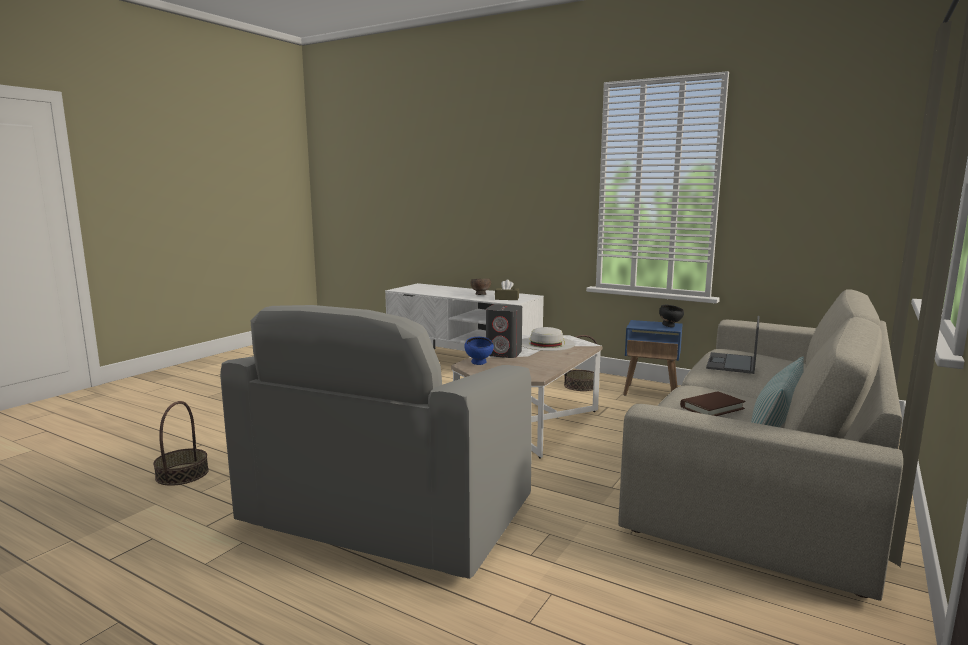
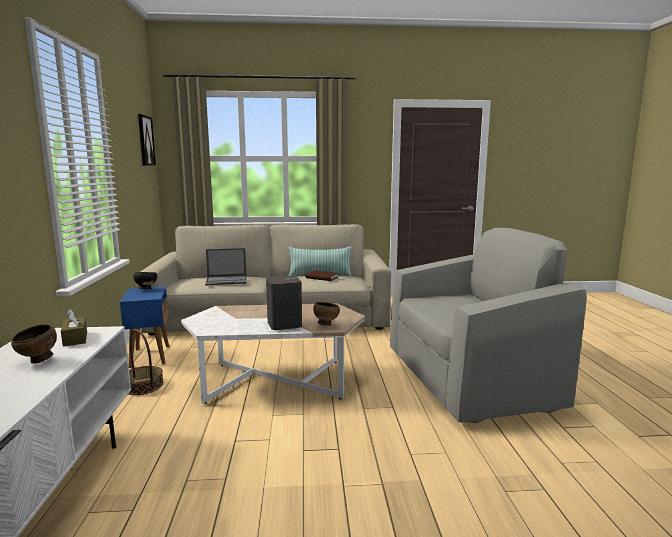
camera: 125 degrees left, 0 degrees up
basket [153,401,209,486] -> none
blue bowl [464,337,494,365] -> brown bowl [313,302,340,326]
white hat [522,327,575,351] -> none
none -> picture [138,114,156,166]

